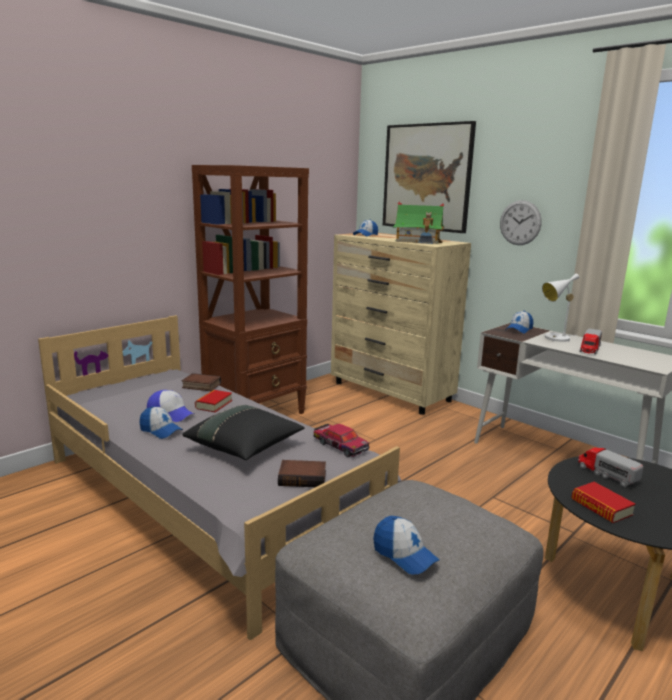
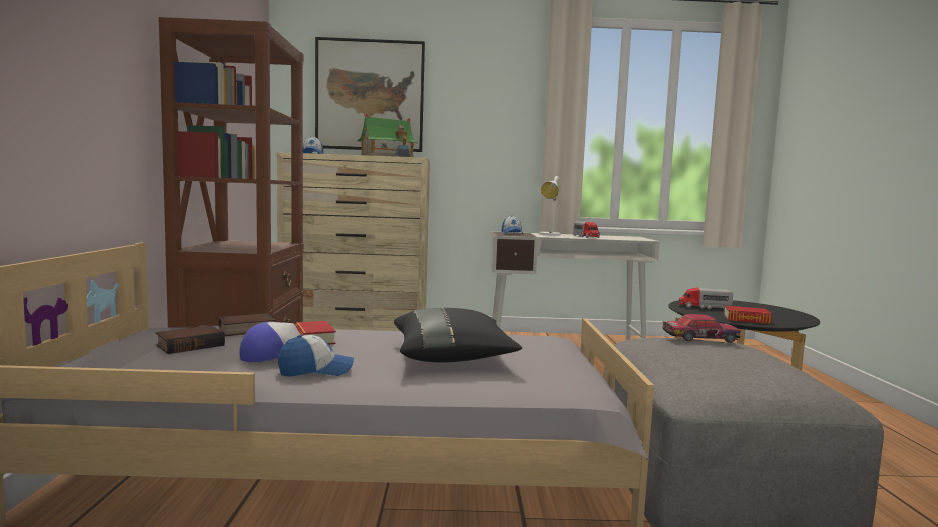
camera: 45 degrees left, 10 degrees down
book [278,460,326,487] -> book moved to [156,325,225,354]
toy car [314,424,369,457] -> toy car moved to [663,314,741,343]
cap [373,516,440,574] -> none
wall clock [500,200,542,245] -> none

